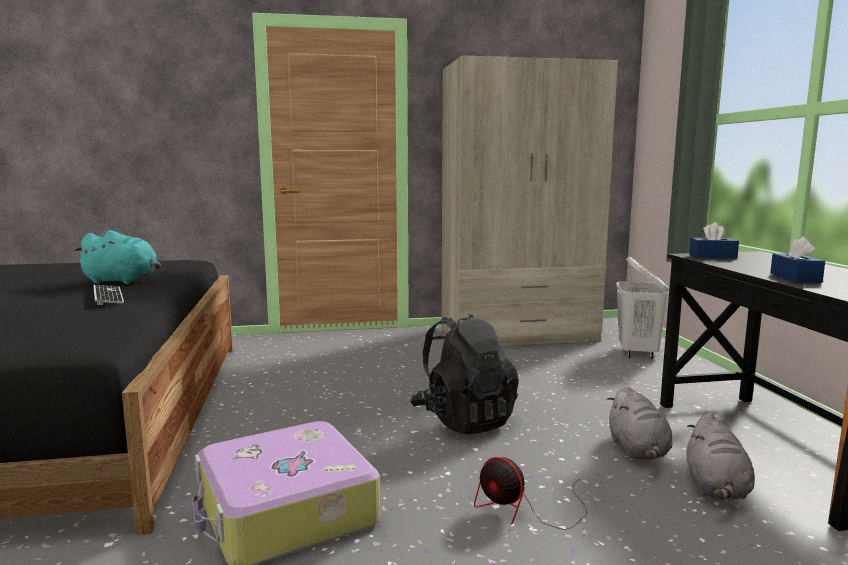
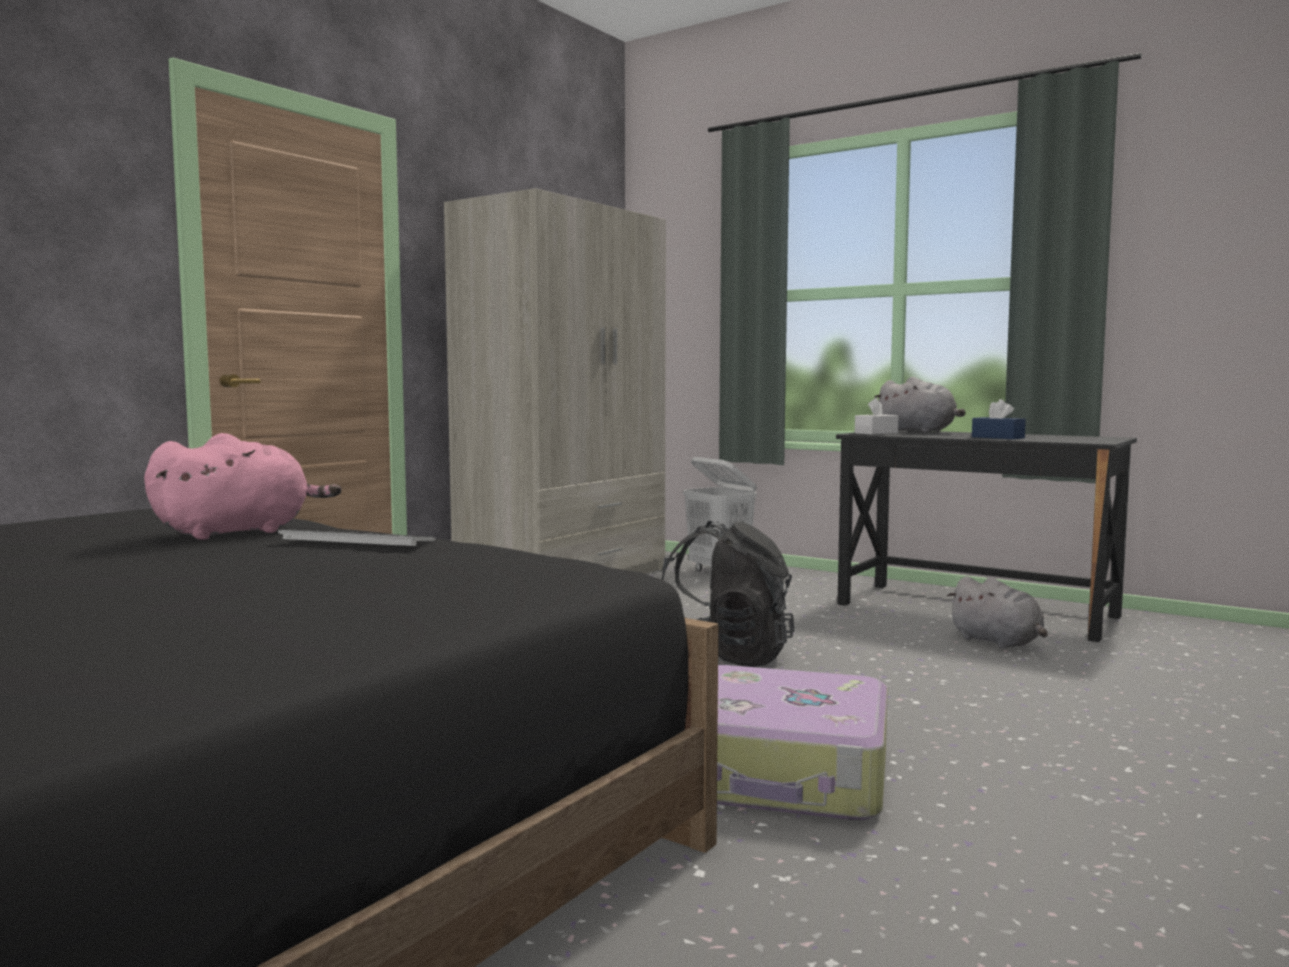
camera: 45 degrees left, 5 degrees down
turquoise plush toy [74,230,161,284] -> pink plush toy [144,433,341,540]
fan [474,457,587,530] -> none
grey plush toy [607,385,673,460] -> grey plush toy moved to [874,377,966,433]
blue tissue box [689,222,739,258] -> white tissue box [855,398,899,434]

